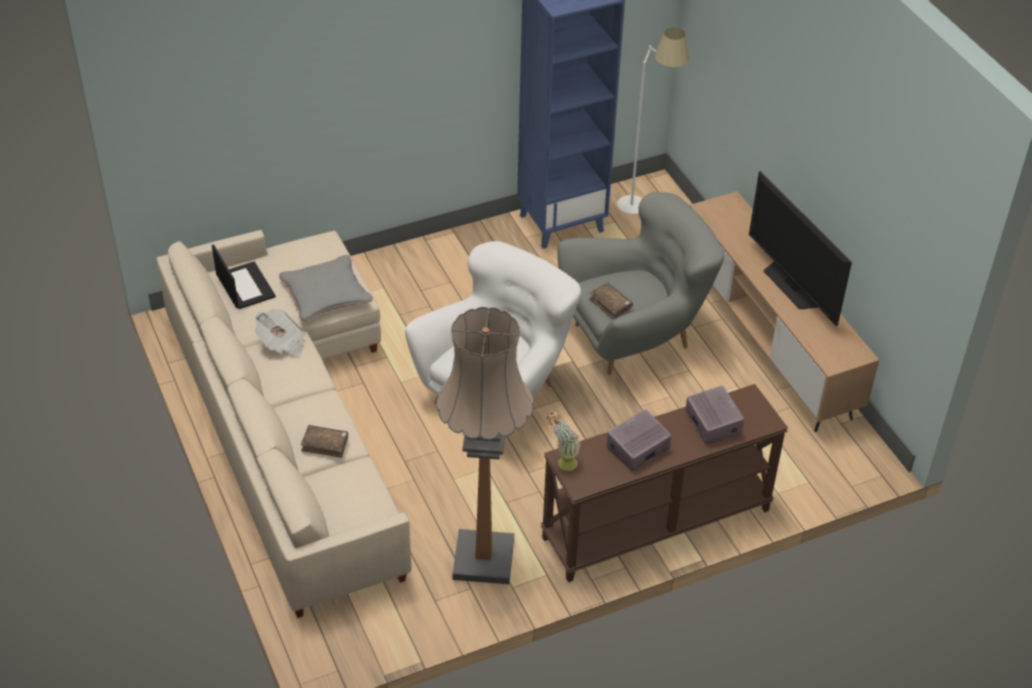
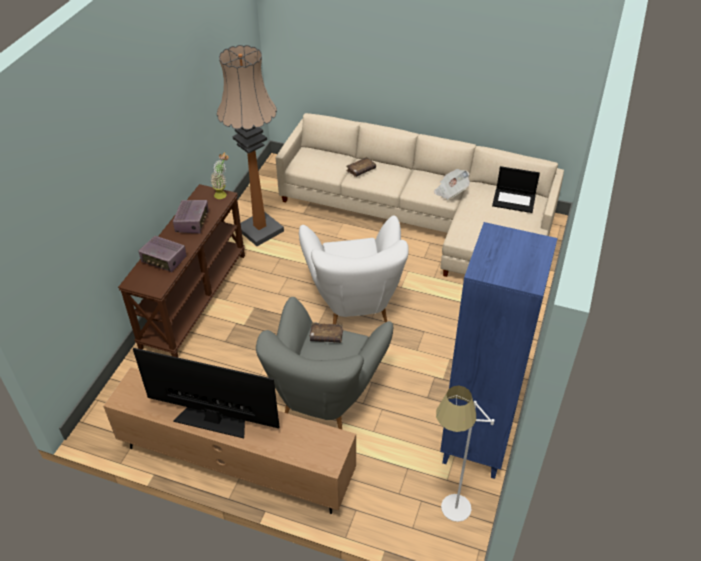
camera: 135 degrees right, 0 degrees up
grey pillow [279,255,373,321] -> none

